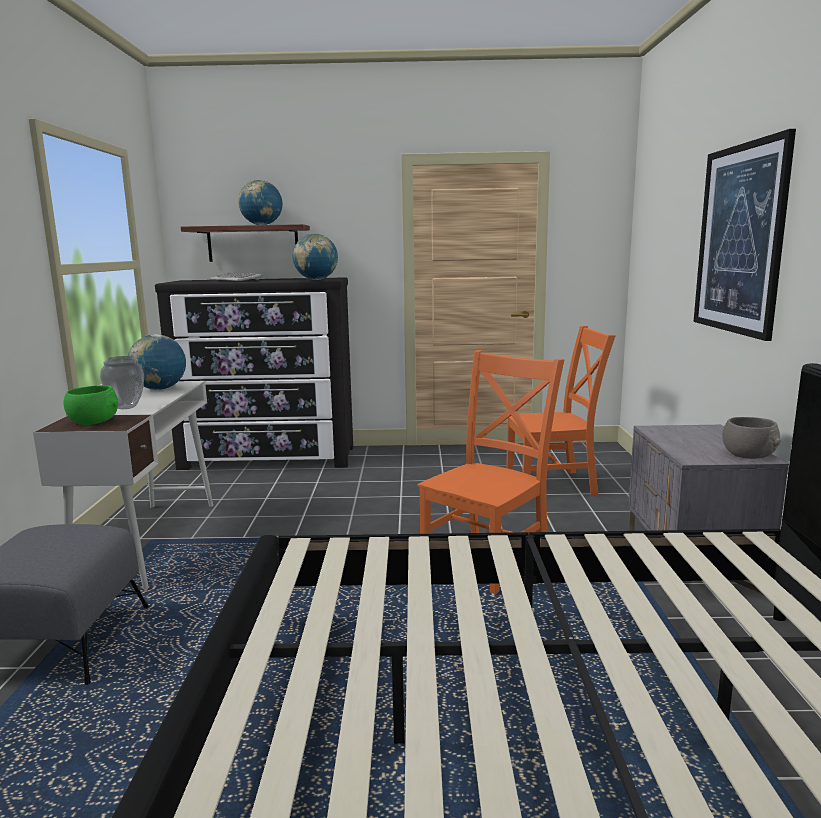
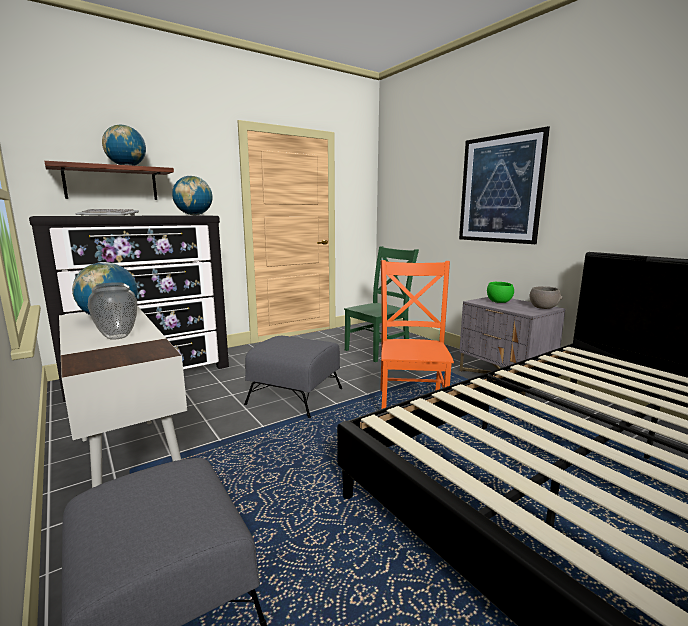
camera: 35 degrees left, 0 degrees up
green bowl [63,385,118,425] -> green bowl moved to [487,282,514,303]
orange chair [506,326,616,496] -> green chair [344,246,419,362]
none -> grey ottoman [244,336,342,418]

